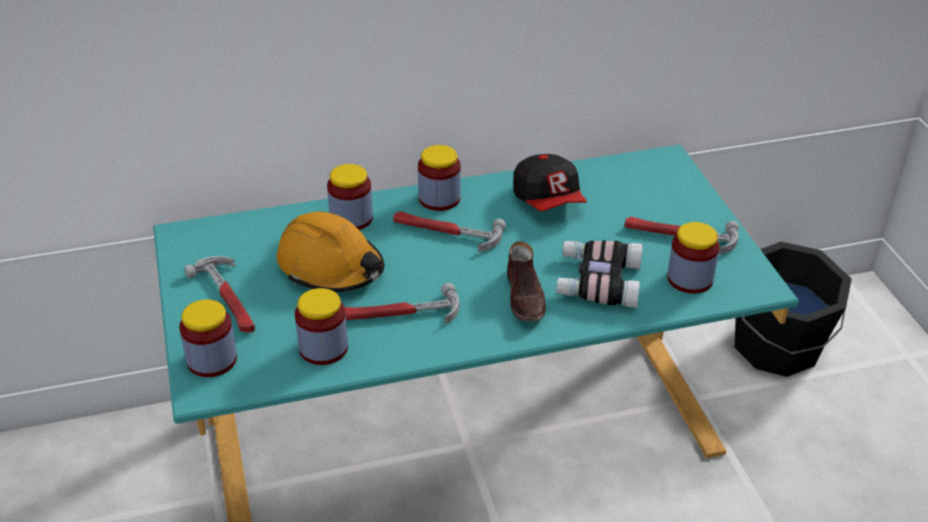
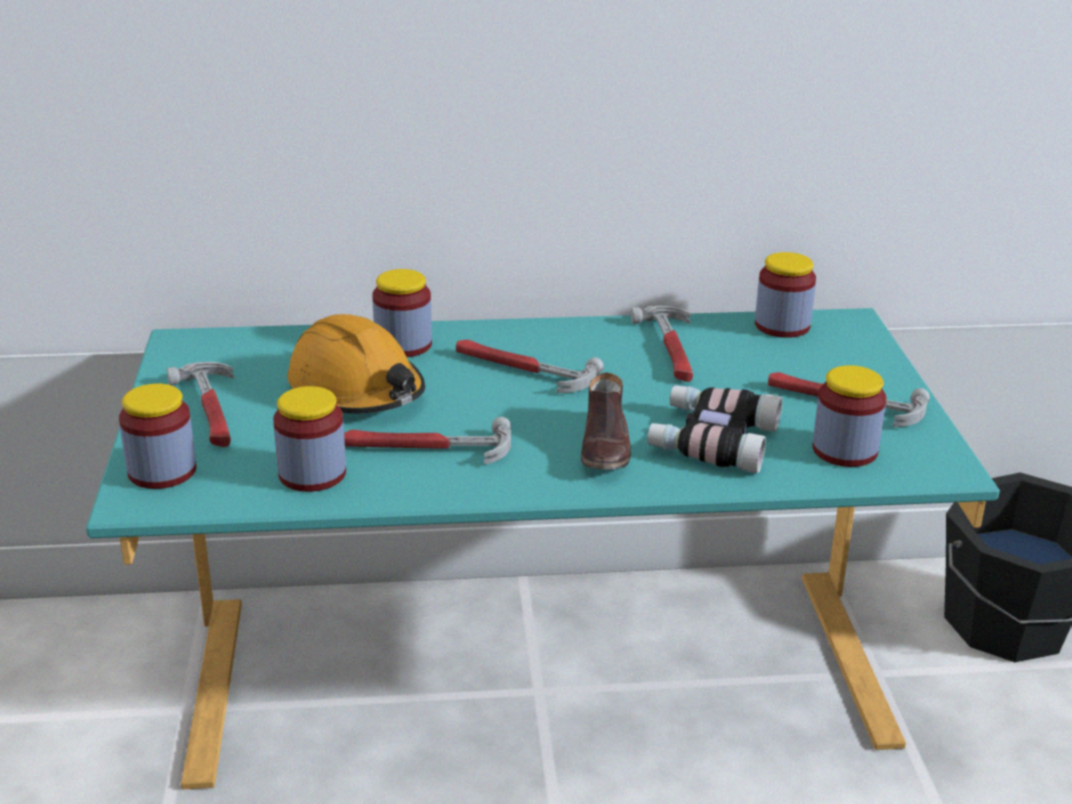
camera: 10 degrees right, 10 degrees down
jar [418,145,461,211] -> jar moved to [755,252,816,338]
cap [513,154,587,211] -> hammer [631,306,693,382]

